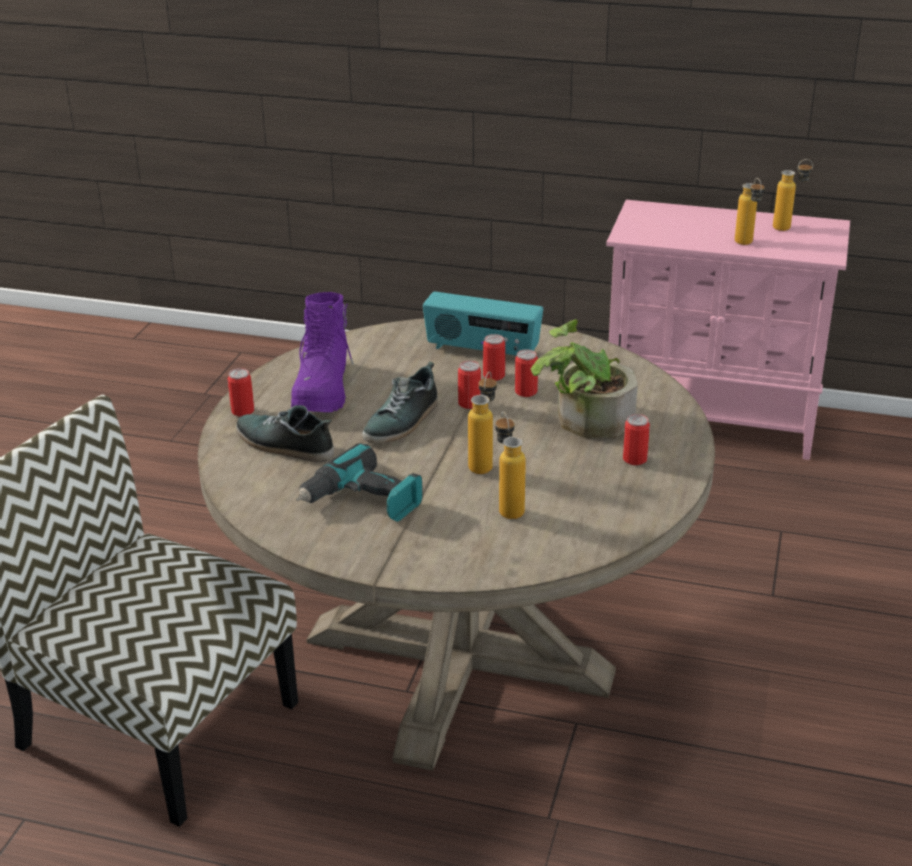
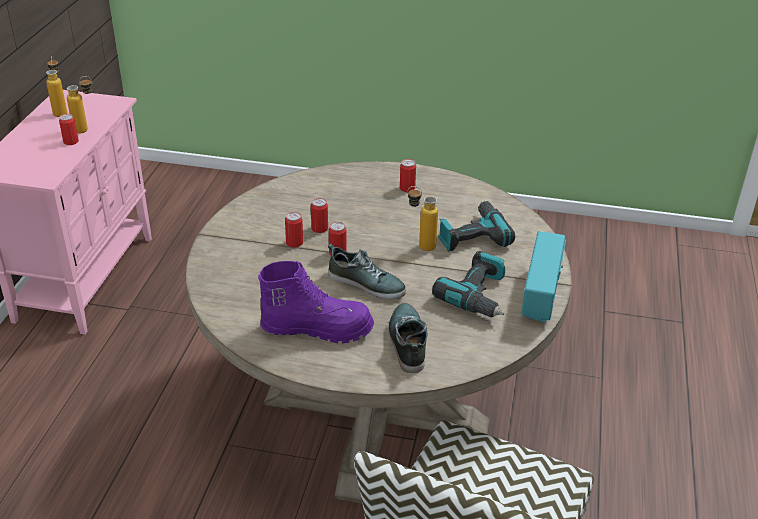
camera: 95 degrees left, 5 degrees up
can [228,368,254,416] -> can moved to [59,114,79,145]
shoe [236,405,334,463] -> shoe turned 150 degrees clockwise [388,303,427,373]
radio [423,292,543,355] -> radio moved to [521,231,566,322]
bottle [495,412,526,519] -> power drill [438,201,515,251]
potted plant [531,319,638,439] -> none

